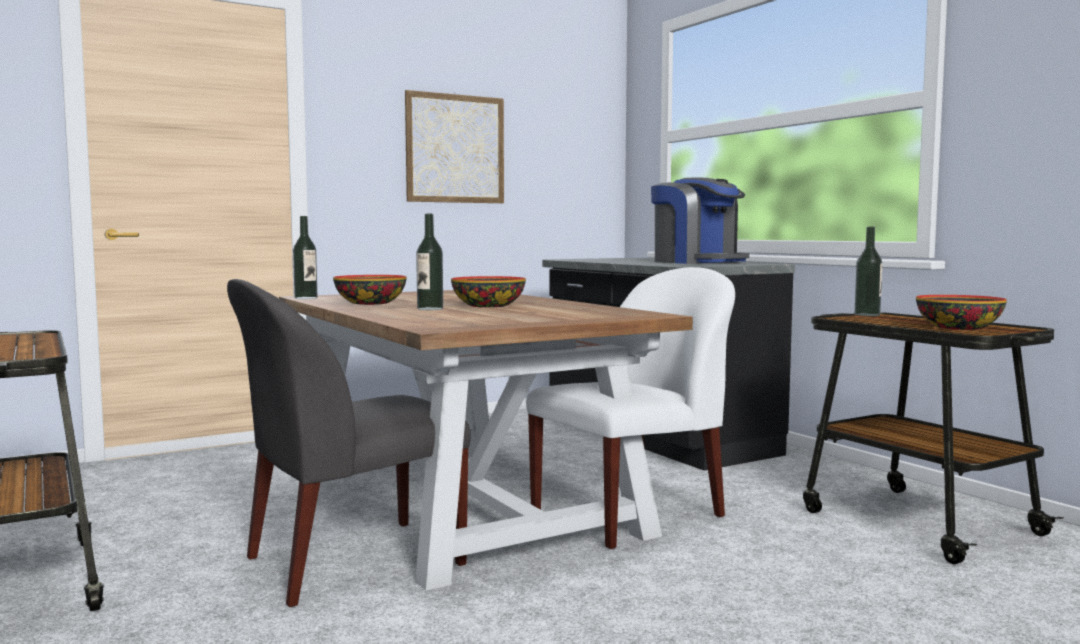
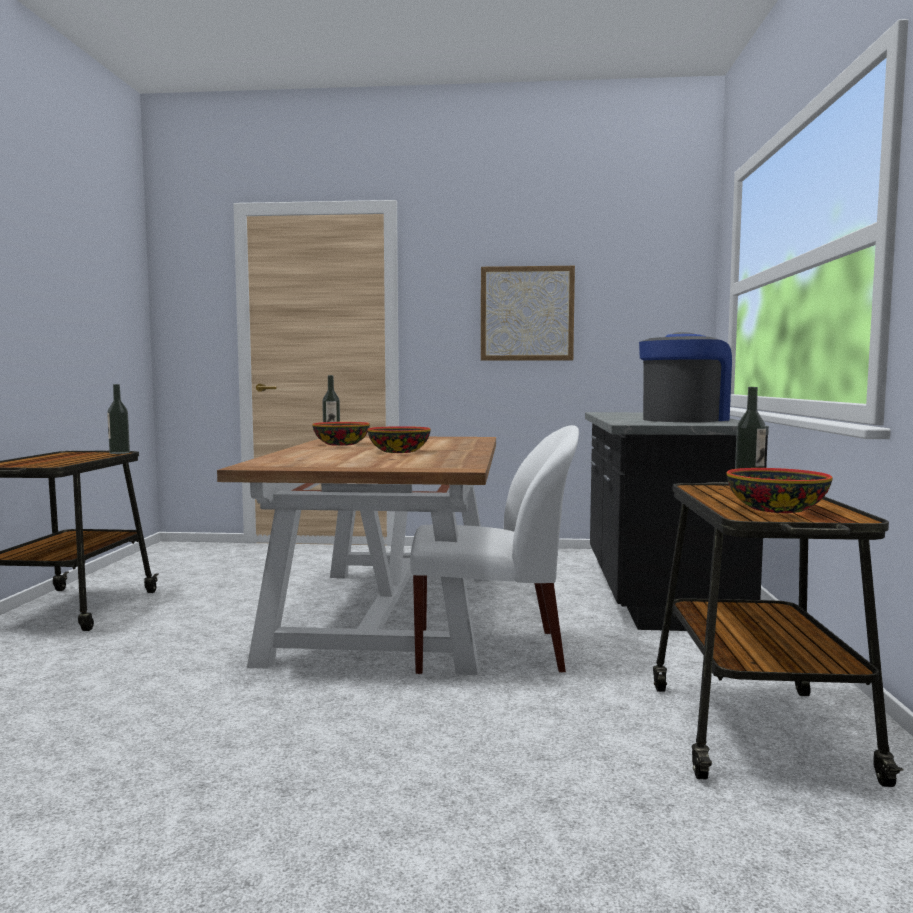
camera: 35 degrees right, 0 degrees up
grey chair [227,279,471,607] -> none
bottle [416,214,443,310] -> bottle moved to [107,384,130,454]
coffee machine [651,177,749,264] -> coffee machine turned 135 degrees counterclockwise [639,332,732,422]

